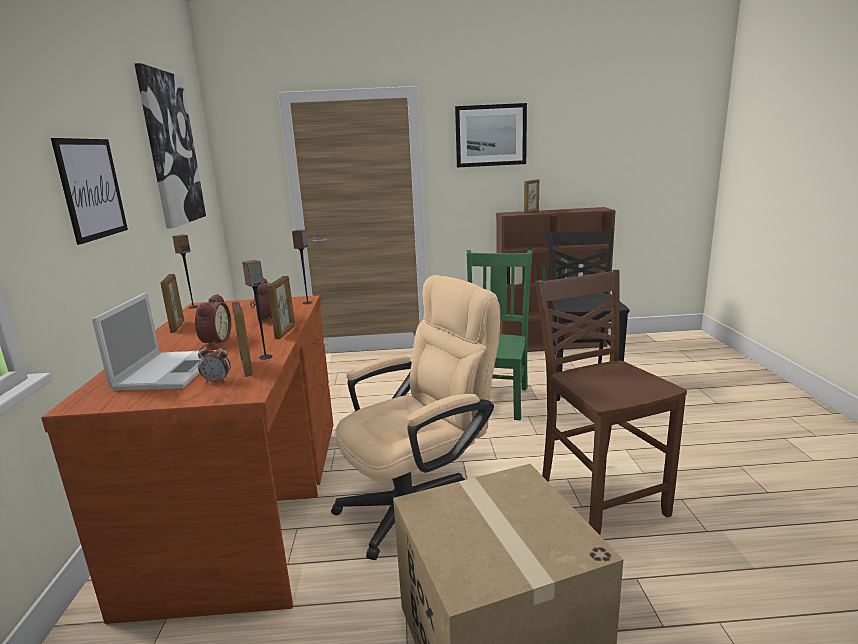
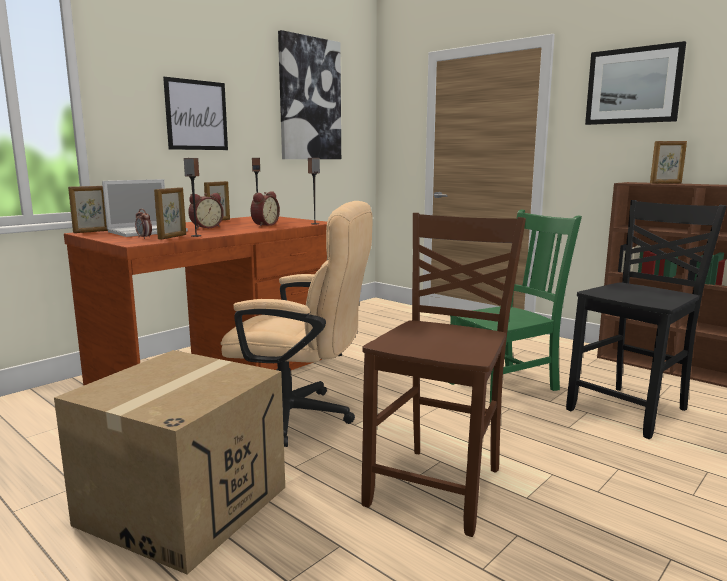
camera: 45 degrees right, 5 degrees down
picture frame [268,276,295,339] -> picture frame moved to [68,186,108,233]

